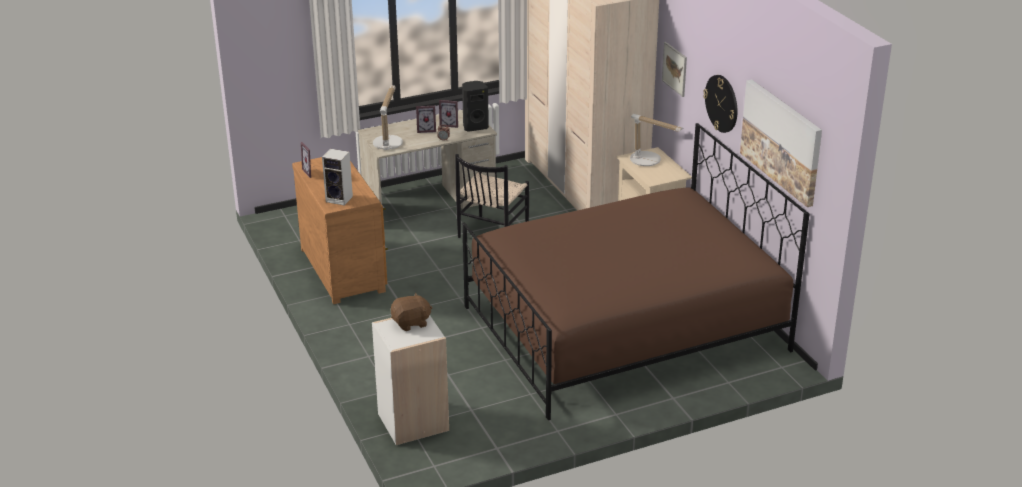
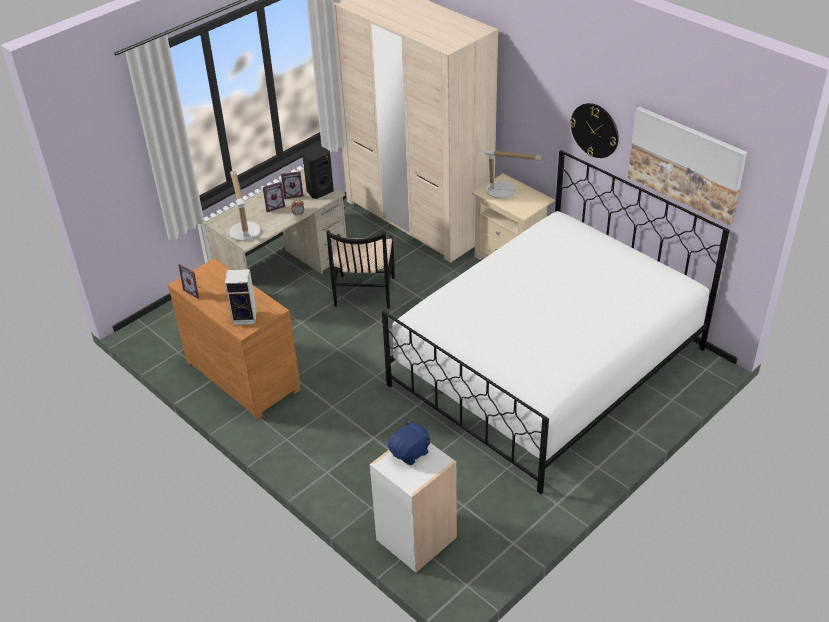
camera: 20 degrees left, 10 degrees up
brown plush toy [391,293,433,331] -> blue plush toy [388,420,430,465]
brown bed [462,123,810,420] -> white bed [382,150,730,495]
picture [662,42,687,97] -> none

